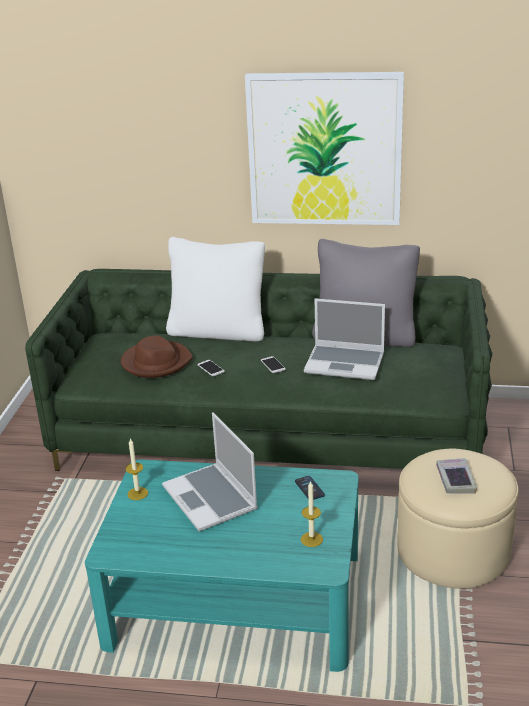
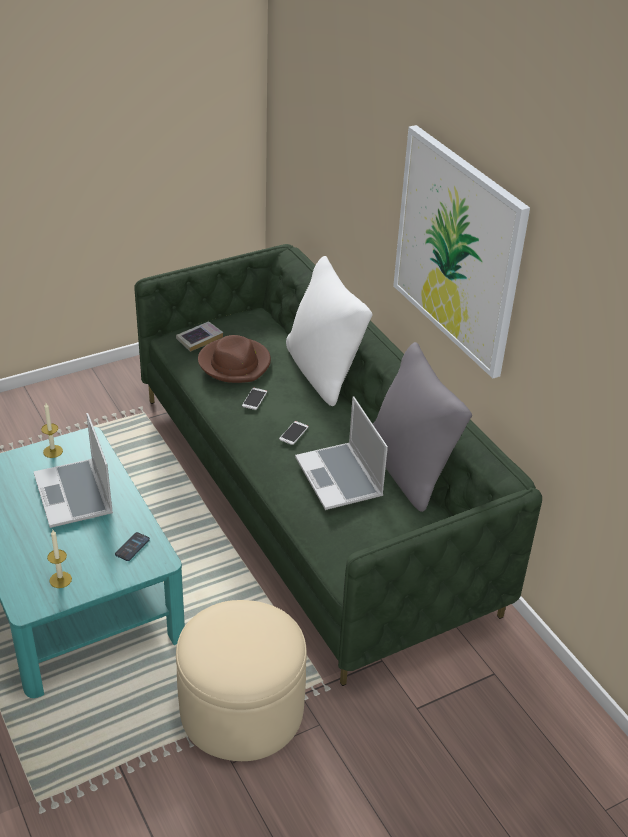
camera: 50 degrees right, 10 degrees up
laptop [162,412,258,532] -> laptop turned 45 degrees counterclockwise [33,413,113,528]
book [436,458,477,494] -> book moved to [176,321,223,352]

